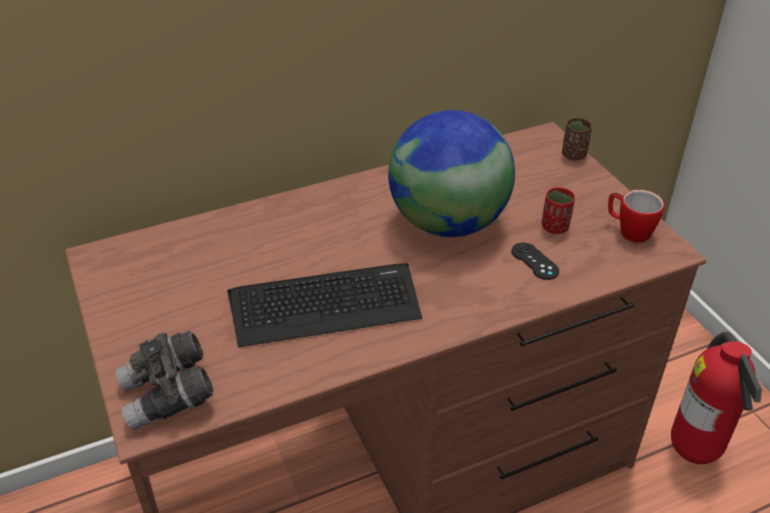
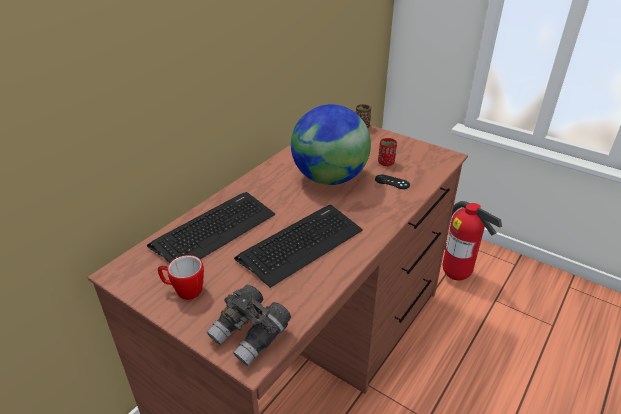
camera: 30 degrees left, 5 degrees down
mug [608,190,664,243] -> mug moved to [158,255,204,300]
none -> keyboard [147,192,275,263]

